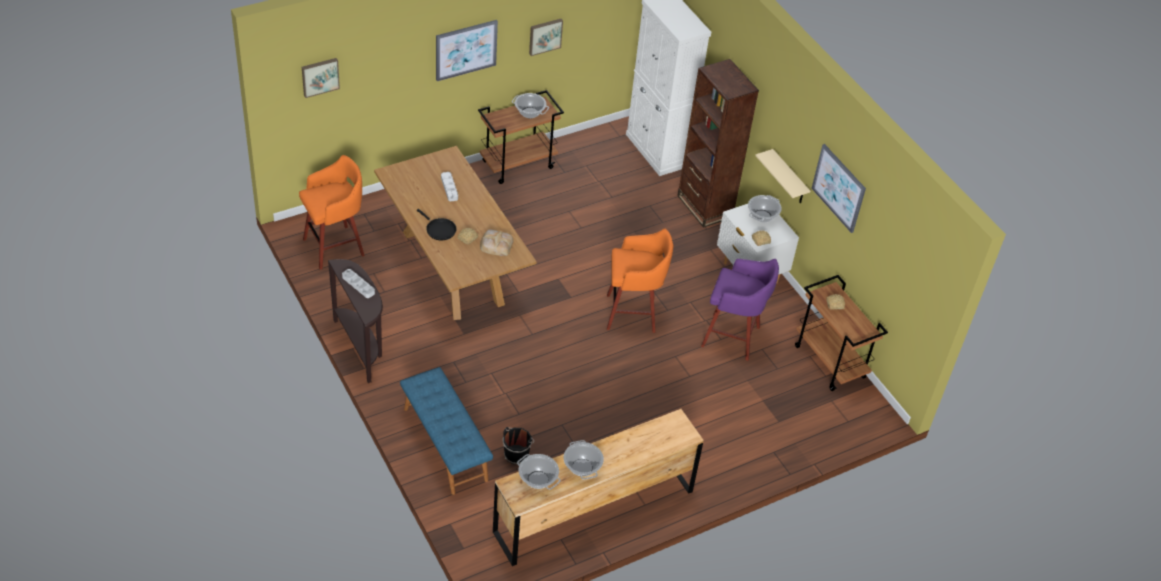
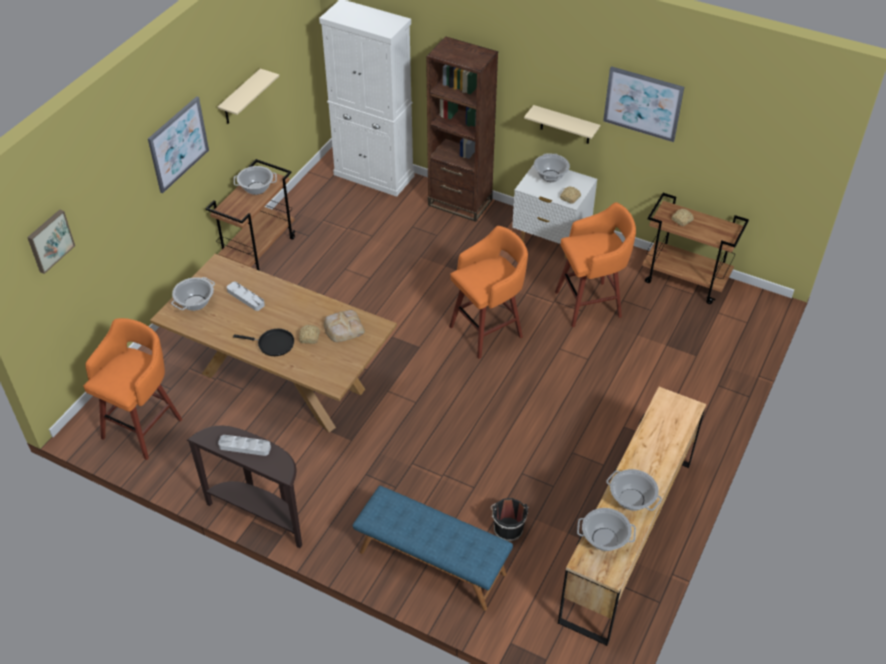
camera: 30 degrees left, 0 degrees up
picture [529,19,563,56] -> beige shelf [218,69,279,124]
purple stool [701,259,779,361] -> orange stool [555,202,636,327]
none -> cooking pot [171,277,215,311]

